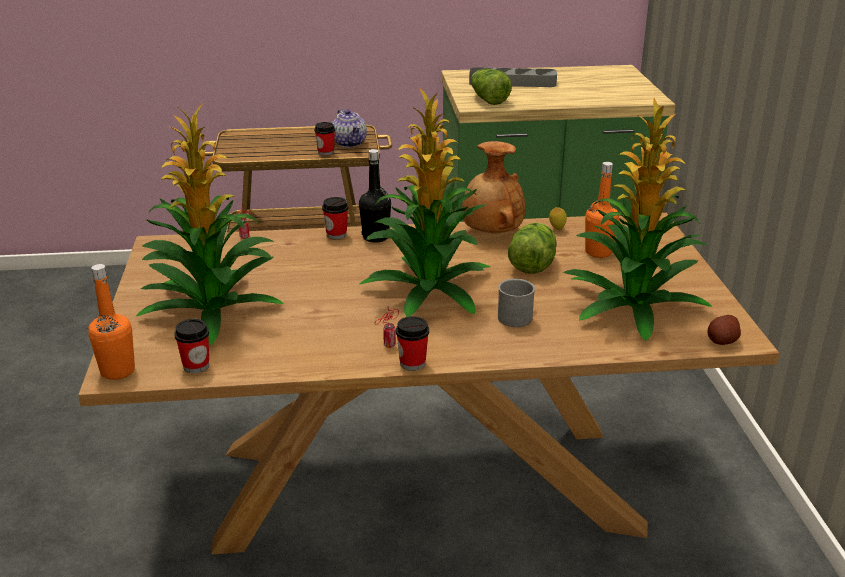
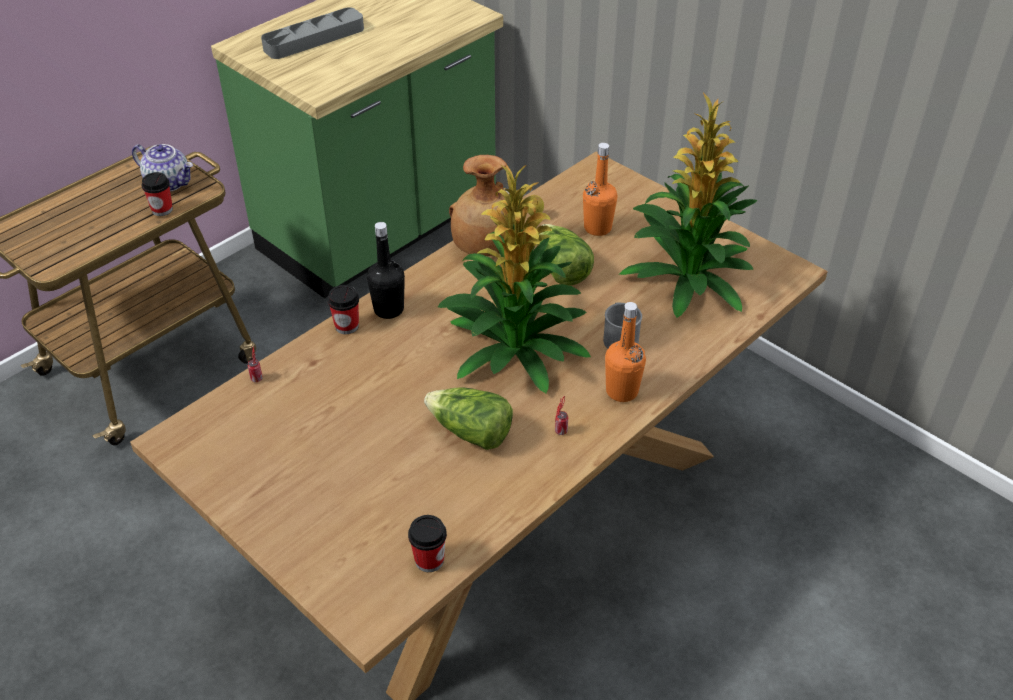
camera: 40 degrees left, 15 degrees up
orange bottle [88,264,135,380] -> orange bottle moved to [605,302,646,402]
potted plant [136,104,284,345] -> none
cup [396,316,429,371] -> none
lettuce [471,69,512,105] -> lettuce moved to [424,387,513,450]
potato [707,315,741,345] -> none

